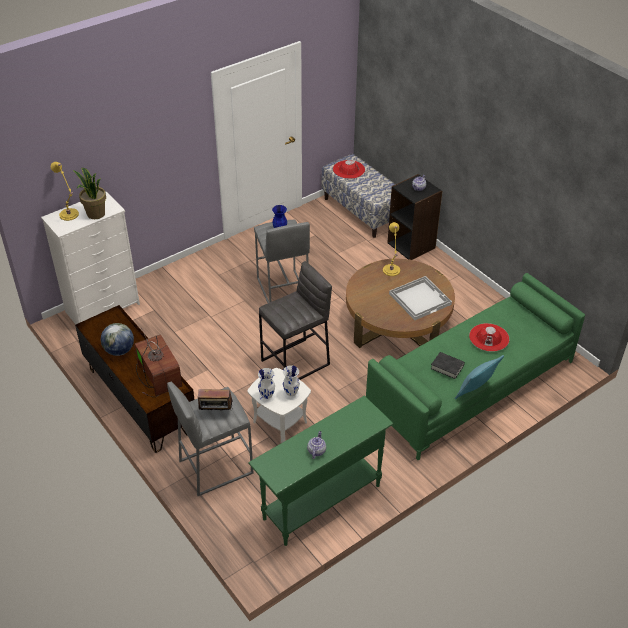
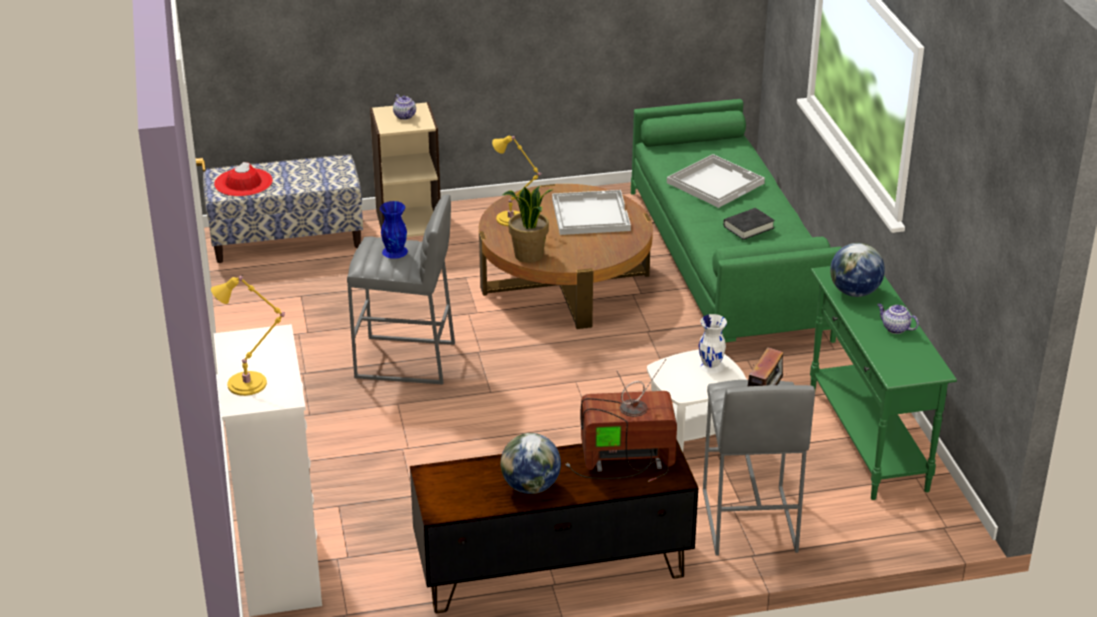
camera: 65 degrees left, 10 degrees down
potted plant [73,168,106,219] -> potted plant moved to [503,186,554,263]
white vase [258,368,275,403] -> none
grey stool [259,261,332,380] -> none
black bookcase [388,174,442,260] -> beige bookcase [370,102,441,237]
turquoise pillow [455,355,504,399] -> none
red hat [469,323,509,352] -> white tray [667,154,765,208]
none -> globe [830,243,885,297]

